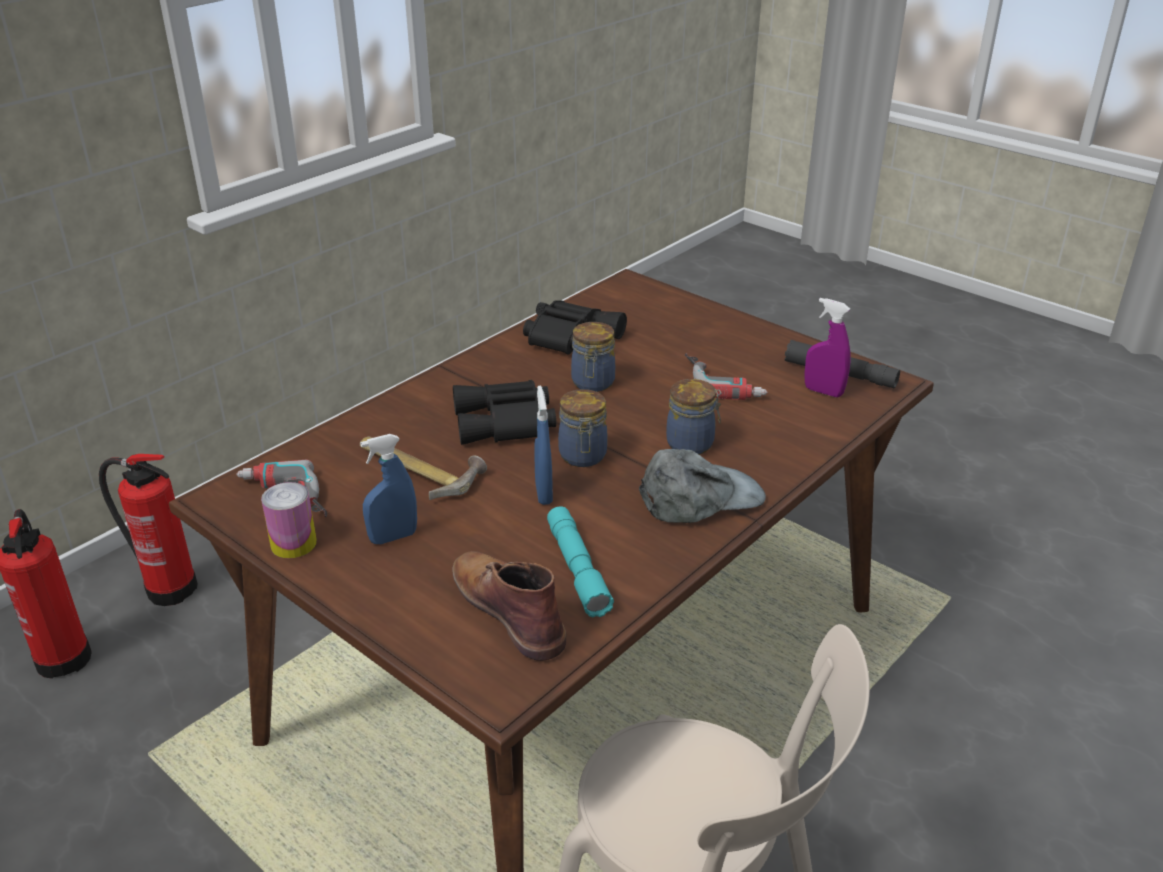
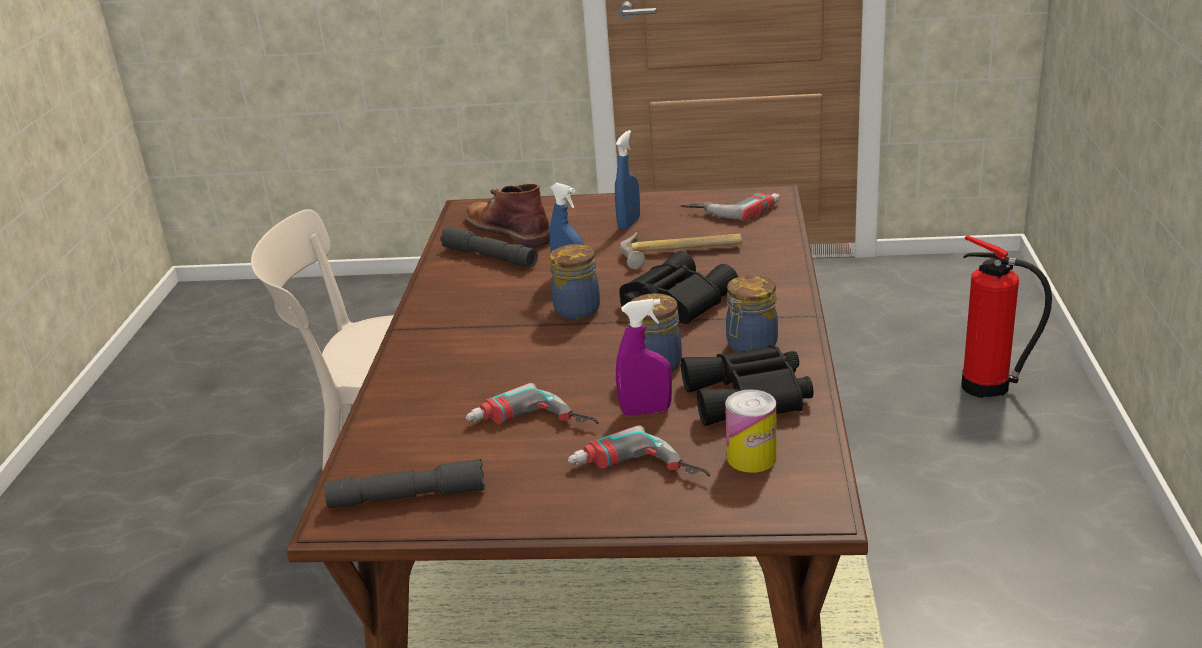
camera: 145 degrees right, 5 degrees down
fire extinguisher [99,454,197,606] -> none
can [261,482,317,558] -> can moved to [725,389,777,473]
brown boot [452,551,566,661] -> brown boot turned 150 degrees counterclockwise [465,183,550,247]
turquoise flashlight [547,506,614,617] -> grey flashlight [440,226,538,268]
grey cap [639,449,766,523] -> none
jar [666,379,722,455] -> jar moved to [726,275,778,352]
purple spray bottle [805,298,851,397] -> purple spray bottle moved to [616,299,672,416]
none -> power drill [568,425,710,476]

